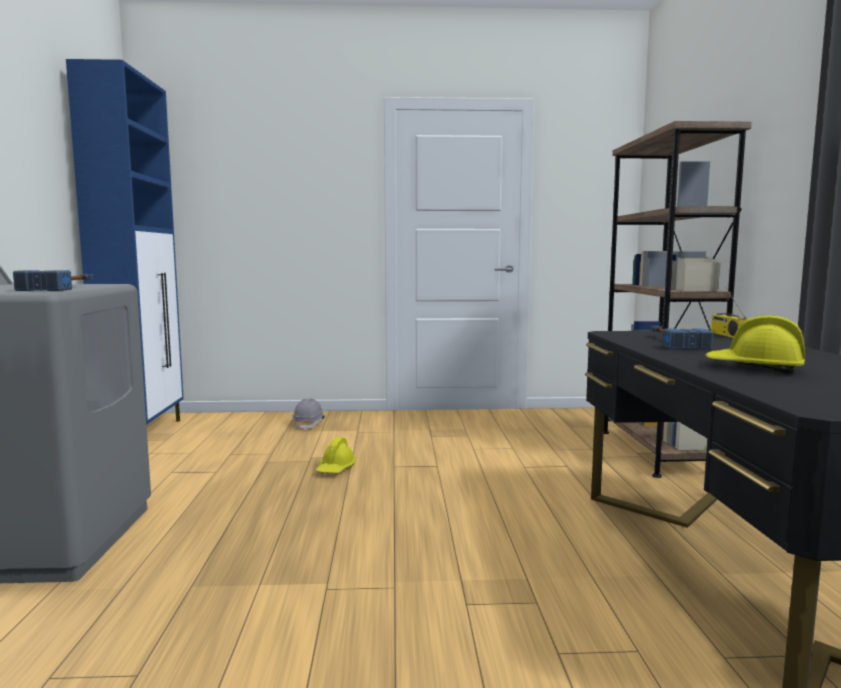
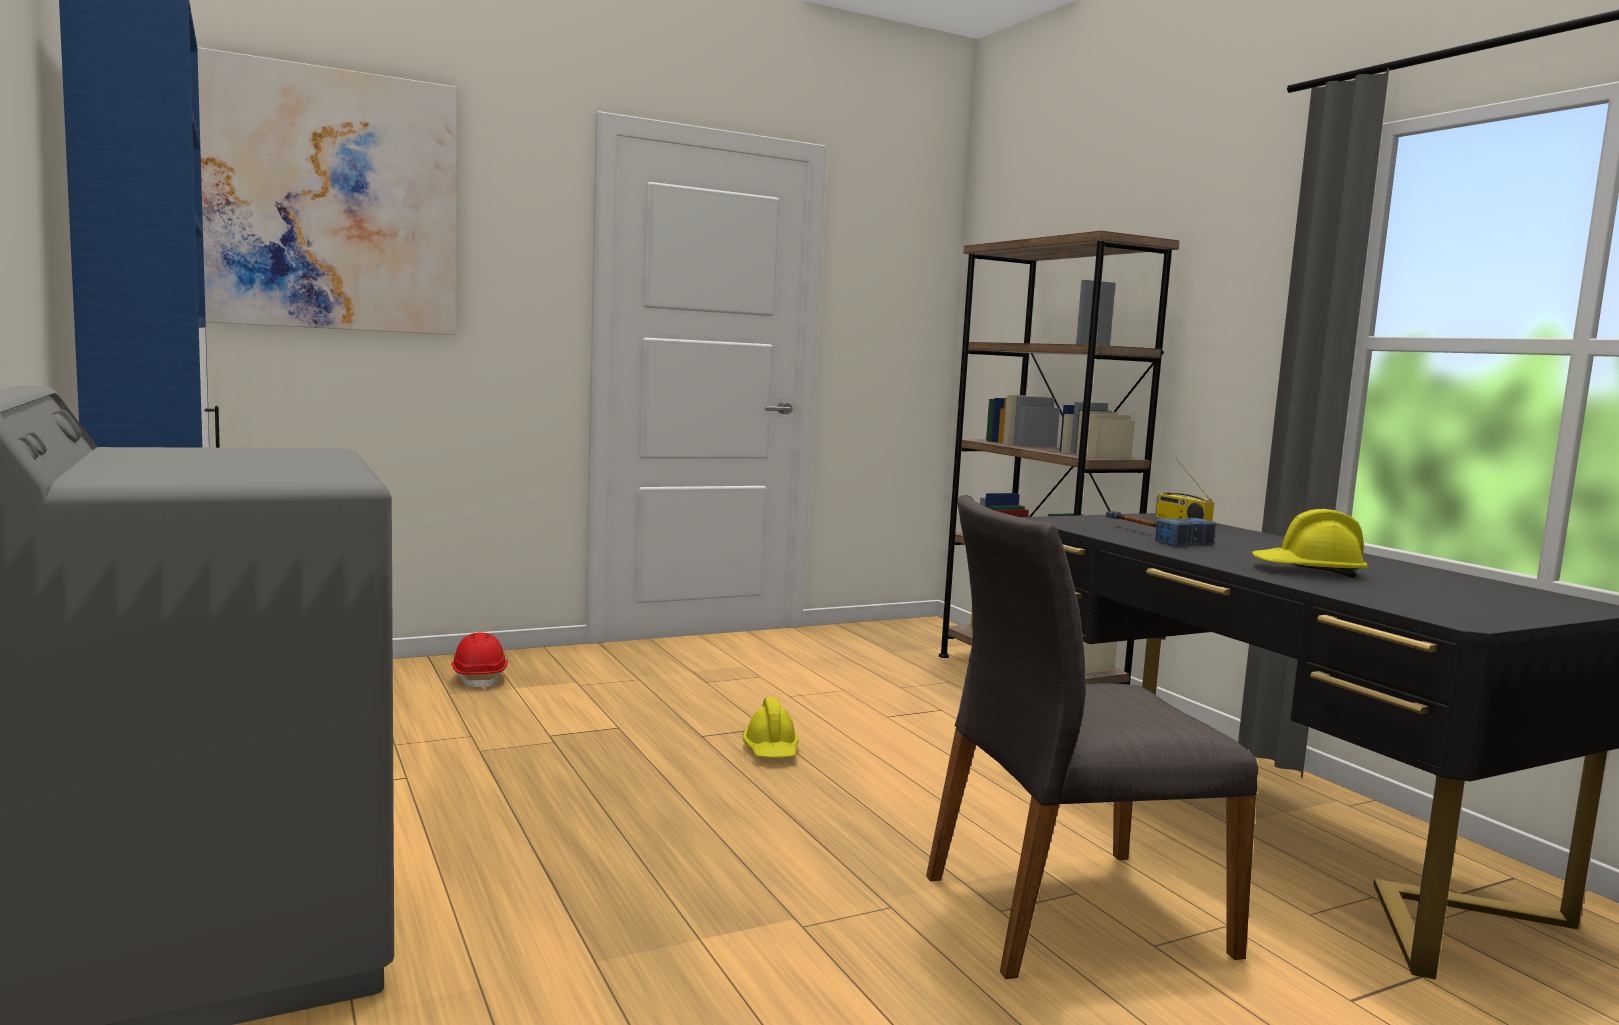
camera: 25 degrees left, 0 degrees up
hammer [13,270,94,291] -> none
grey hard hat [292,398,325,430] -> red hard hat [451,633,508,690]
yellow hard hat [316,437,356,473] -> yellow hard hat moved to [743,697,799,758]
none -> picture [197,47,457,335]
none -> grey chair [926,495,1258,979]

